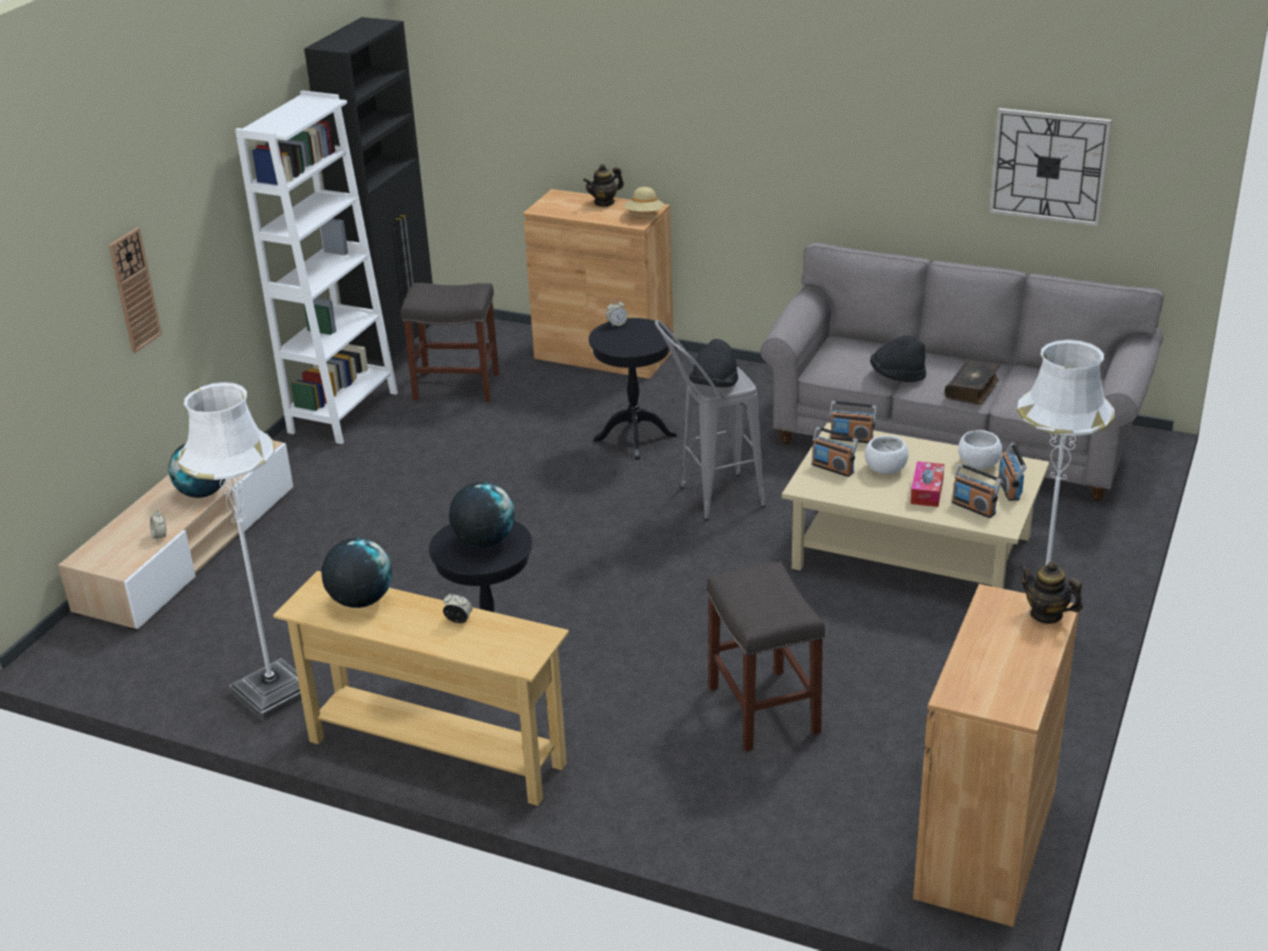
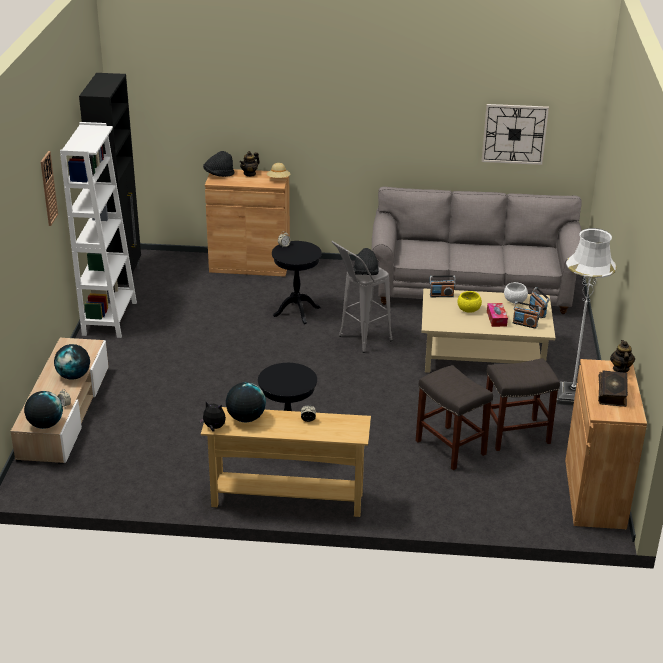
camera: 20 degrees left, 0 degrees up
wall clock [109,228,162,353] -> wall clock moved to [41,151,58,226]
white floor lamp [178,382,302,721] -> none
grey stool [401,283,499,402] -> grey stool moved to [486,358,560,451]
globe [449,482,514,548] -> globe moved to [24,391,63,429]
radio [812,427,858,477] -> none
white bowl [865,435,908,474] -> yellow bowl [458,291,482,313]
black hat [870,335,926,382] -> black hat moved to [203,151,234,177]
book [945,359,1000,405] -> book moved to [598,370,628,407]
teapot [1019,561,1083,624] -> teapot turned 75 degrees clockwise [610,340,635,372]
none -> plush toy [199,402,226,432]

